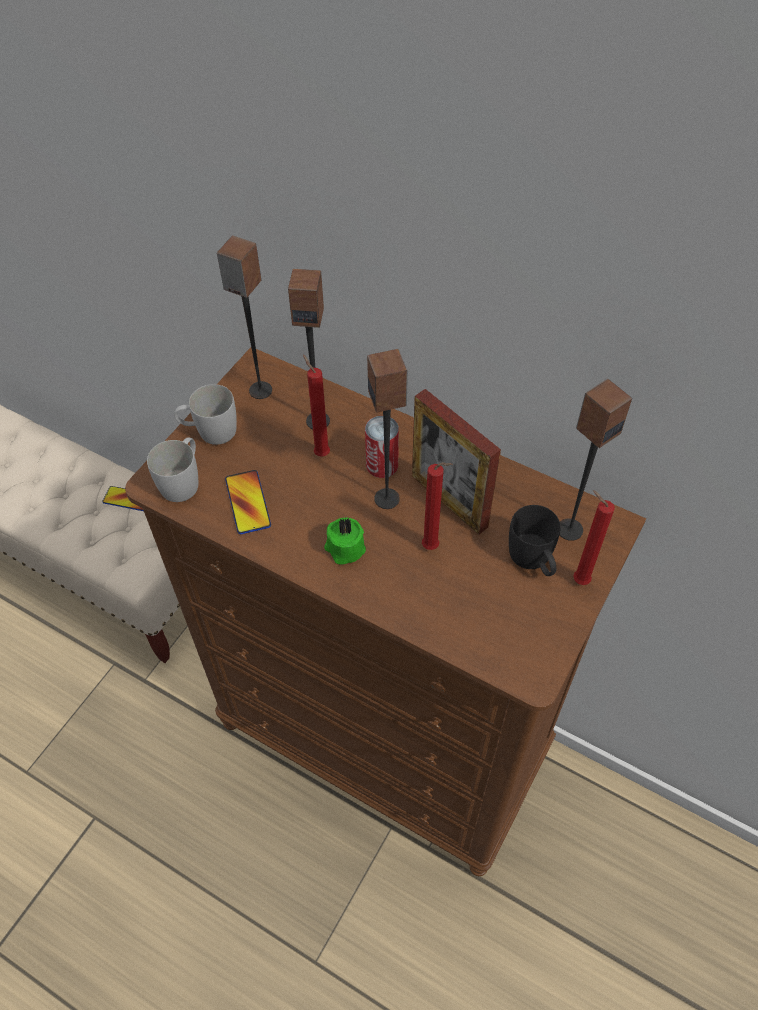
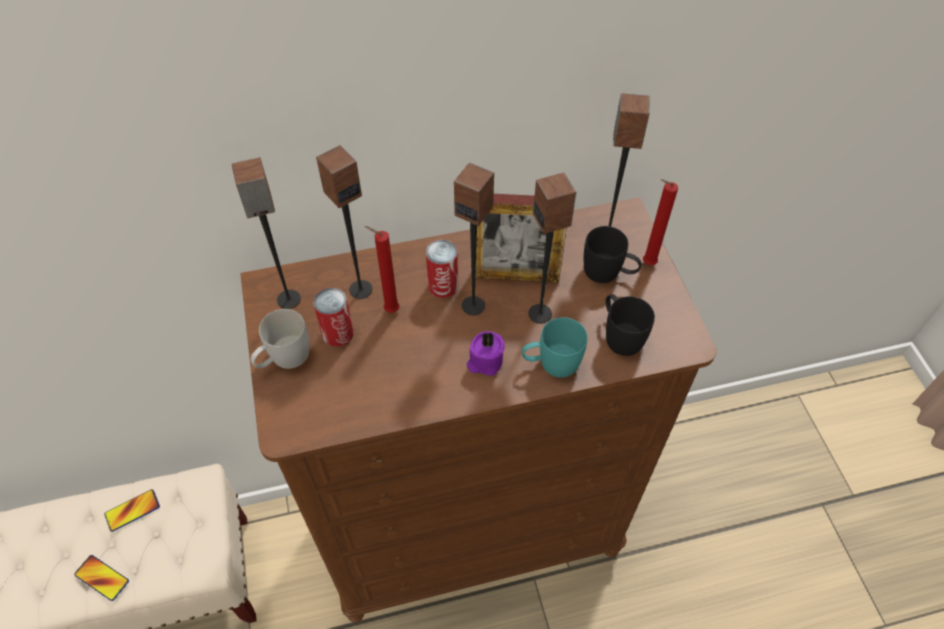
camera: 45 degrees left, 0 degrees up
white mug [147,437,198,502] -> none
phone [225,470,271,534] -> phone moved to [74,555,129,601]
green candle [324,518,366,564] -> purple candle [467,331,505,376]
red candle [422,462,453,550] -> speaker [528,173,576,324]
none -> can [313,288,354,347]
none -> turquoise mug [522,317,588,378]
none -> black mug [606,294,655,356]

